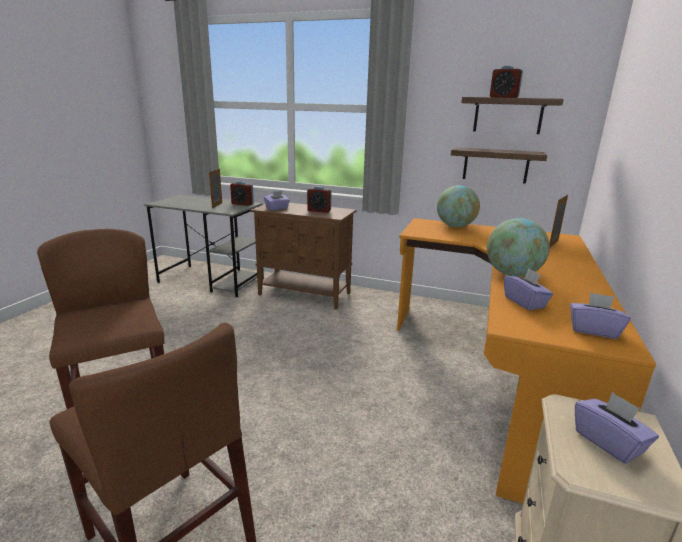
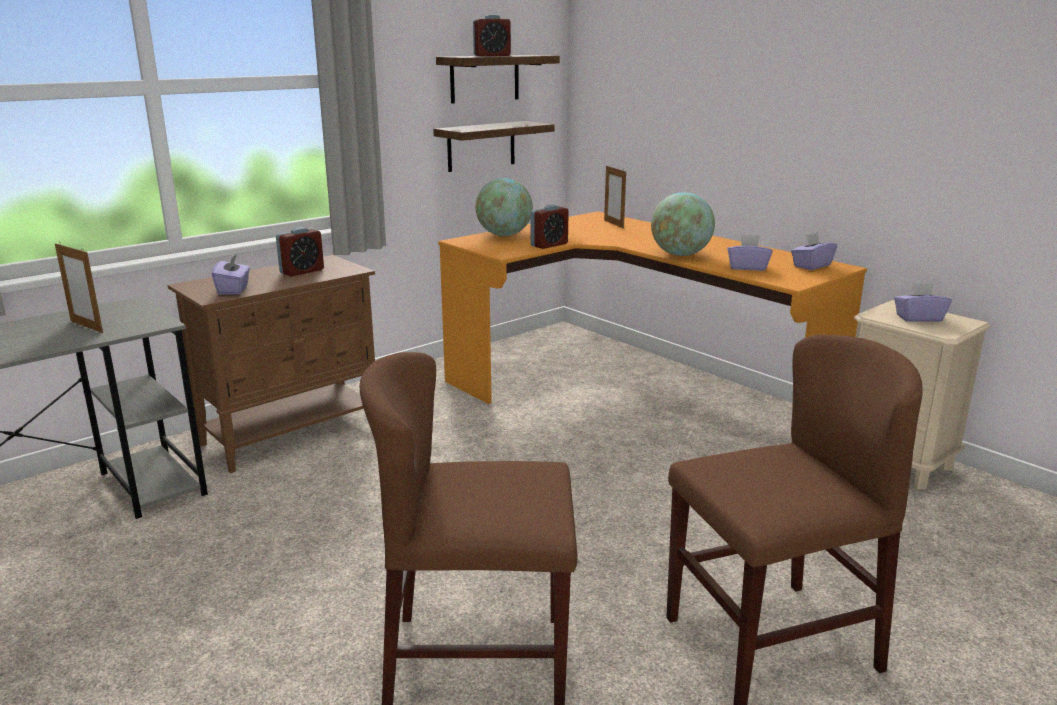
camera: 60 degrees left, 0 degrees up
alarm clock [230,181,254,206] -> alarm clock moved to [531,205,569,249]

